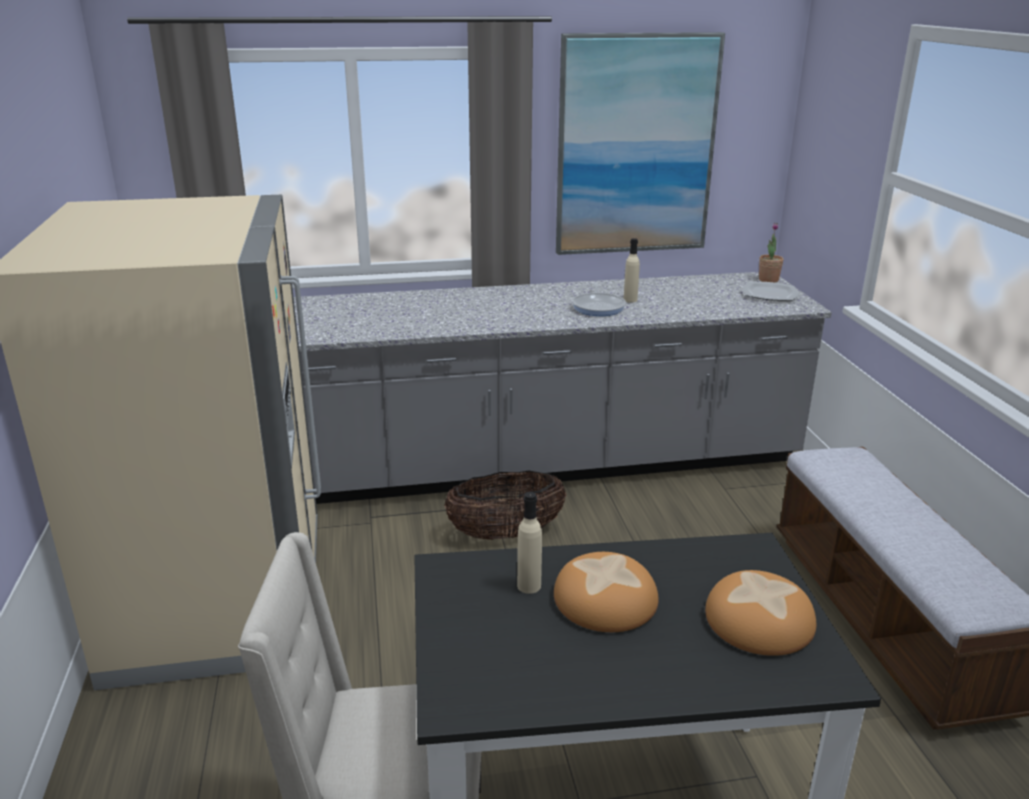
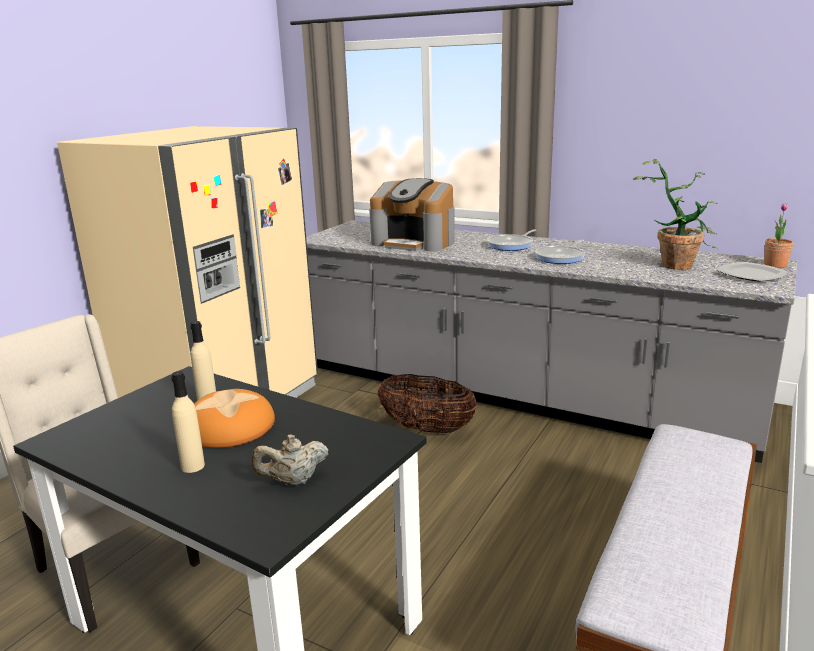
camera: 40 degrees right, 5 degrees down
picture [556,32,725,255] -> none
beige bottle [623,238,640,303] -> beige bottle moved to [171,371,205,473]
bread [705,570,816,656] -> beige teapot [252,435,328,485]
none -> coffee machine [369,178,455,252]
none -> frying pan [487,229,536,251]
none -> potted plant [633,159,718,270]

